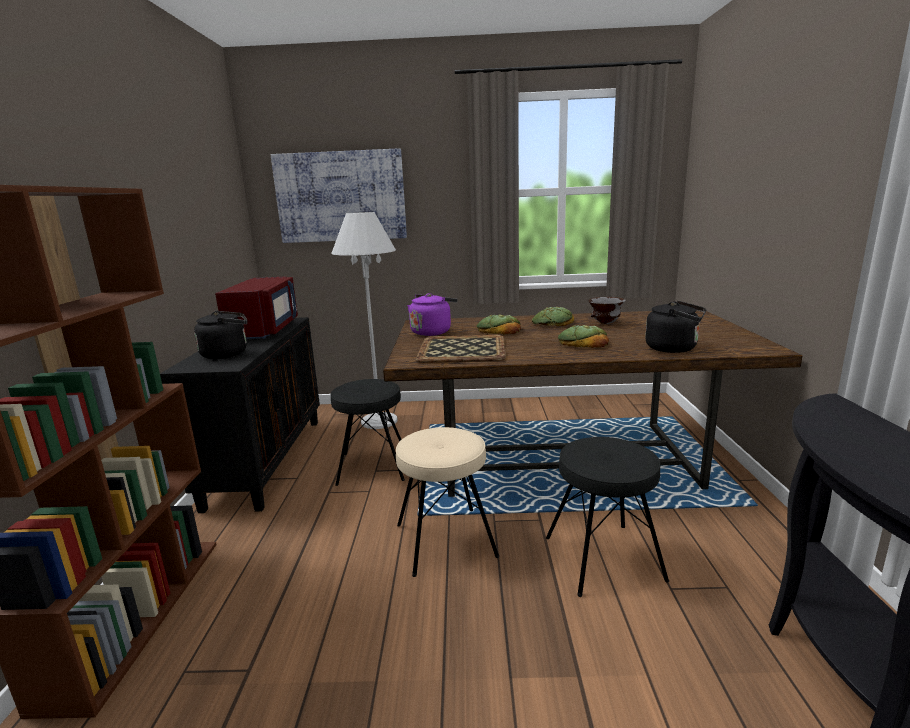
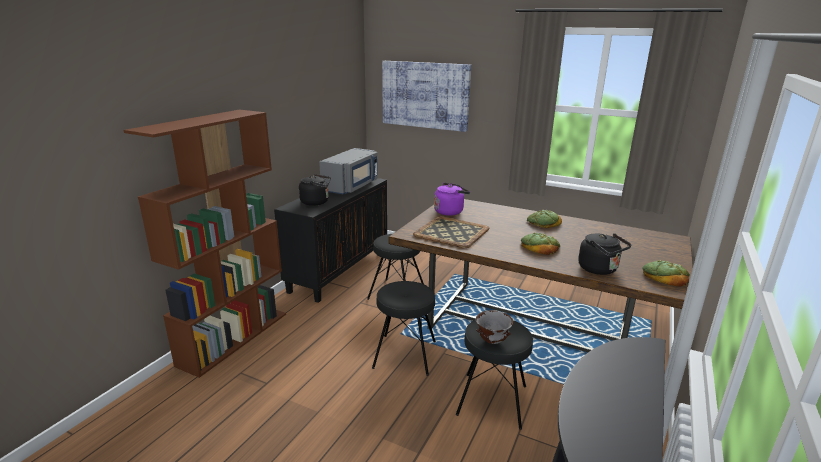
camera: 25 degrees right, 5 degrees up
red microwave [215,277,298,339] -> grey microwave [319,148,378,194]
white floor lamp [331,212,398,429] -> none
beige stool [396,427,499,577] -> black stool [372,281,436,376]
bread [477,314,521,334] -> bread moved to [642,260,690,287]
grey bowl [589,297,626,324] -> grey bowl moved to [476,310,514,344]

